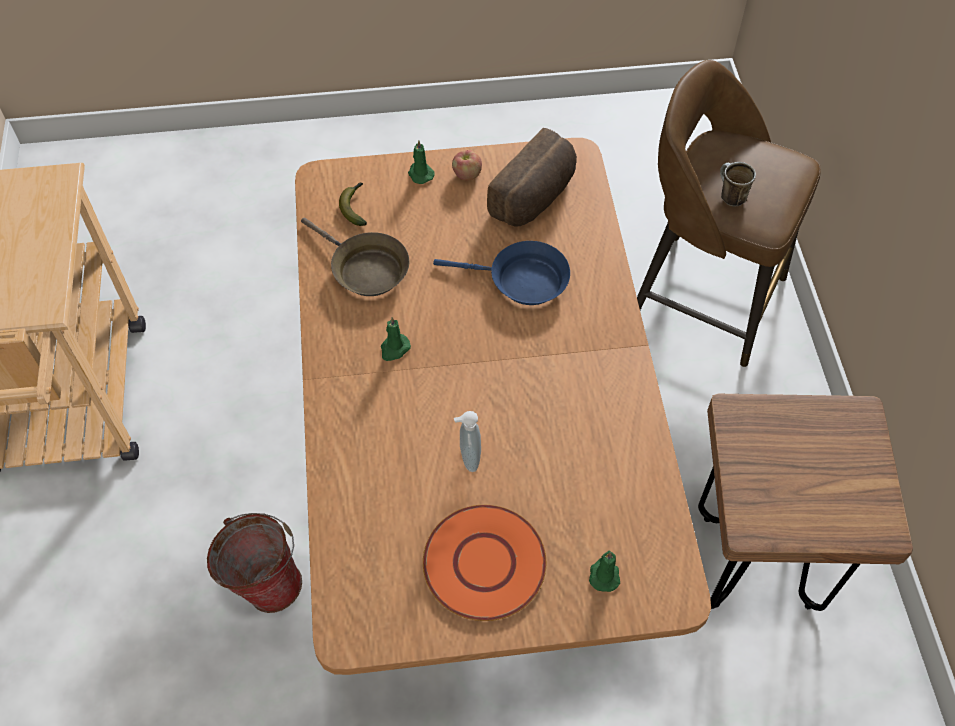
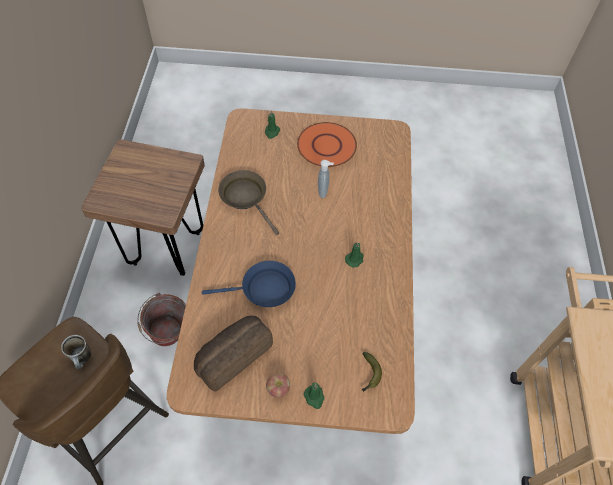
camera: 170 degrees left, 0 degrees up
bucket [207,513,302,613] -> bucket moved to [137,293,186,346]
brown frying pan [301,218,410,296] -> brown frying pan moved to [218,170,279,235]
blue frying pan [433,241,570,305] -> blue frying pan turned 150 degrees clockwise [202,261,296,307]

